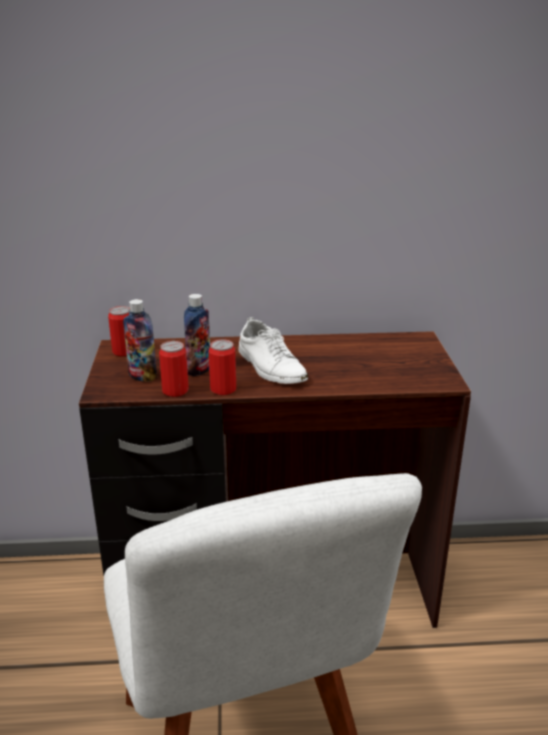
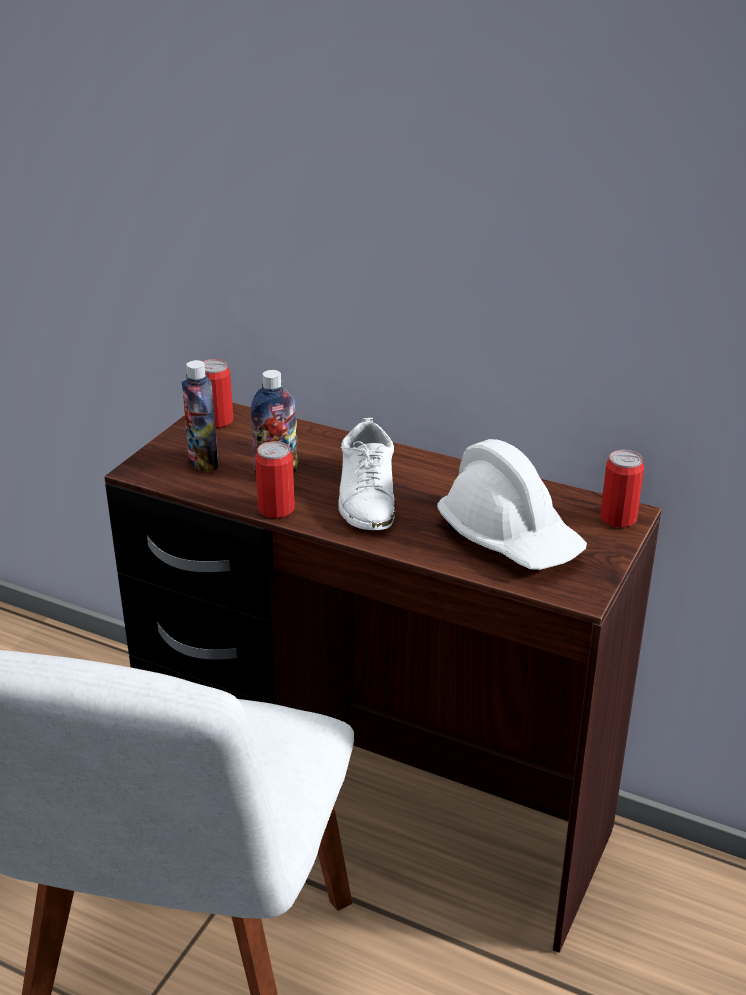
camera: 30 degrees right, 5 degrees up
can [159,341,189,397] -> can moved to [600,450,644,528]
none -> white hard hat [437,439,587,570]

